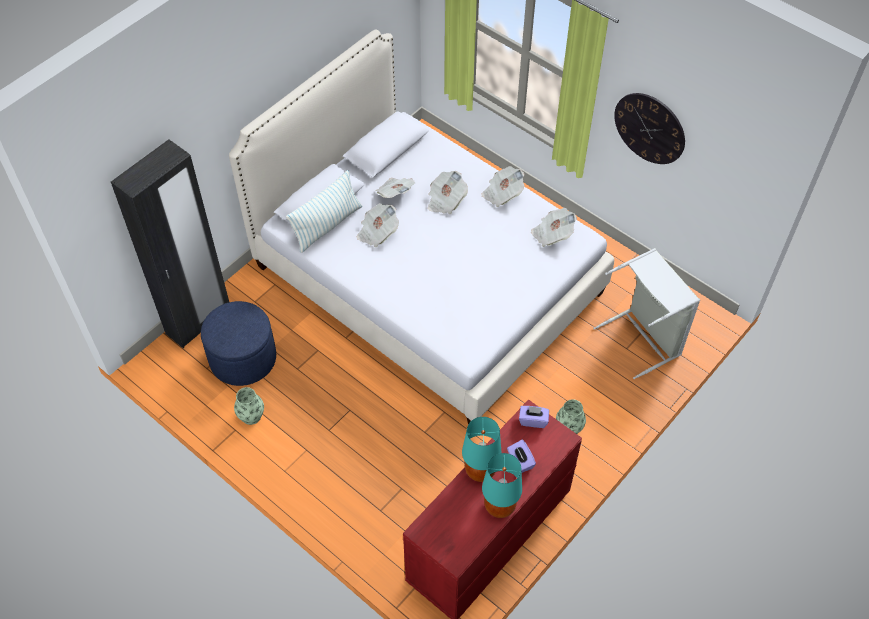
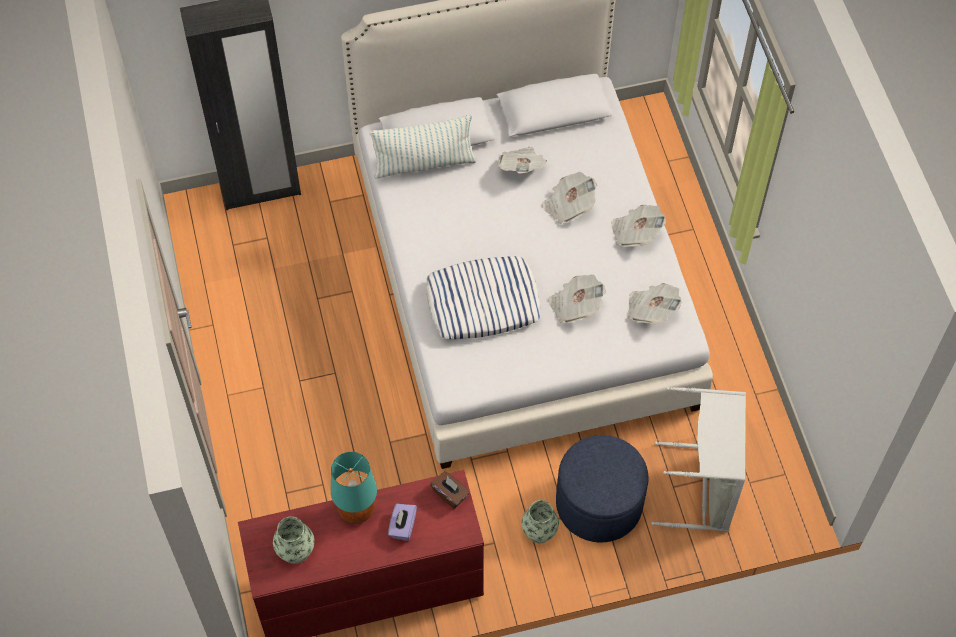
camera: 35 degrees right, 5 degrees up
blue ottoman [201,301,276,386] -> blue ottoman moved to [556,435,648,542]
vase [234,387,264,425] -> vase moved to [273,516,314,564]
newspaper [357,203,399,248] -> newspaper moved to [548,274,606,323]
turquoise table lamp [482,453,522,518] -> none
purple tissue box [519,406,549,428] -> brown tissue box [430,471,470,509]
wall clock [614,93,685,164] -> none
none -> pillow [426,256,541,339]

